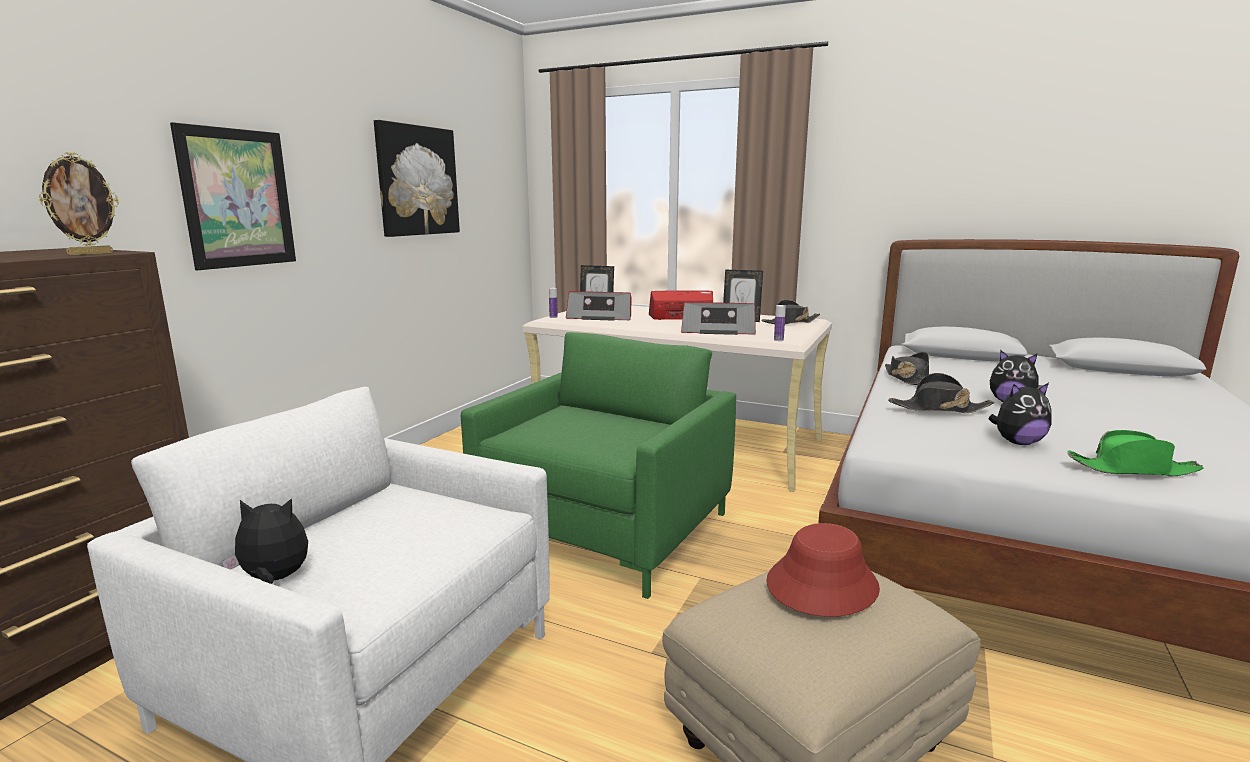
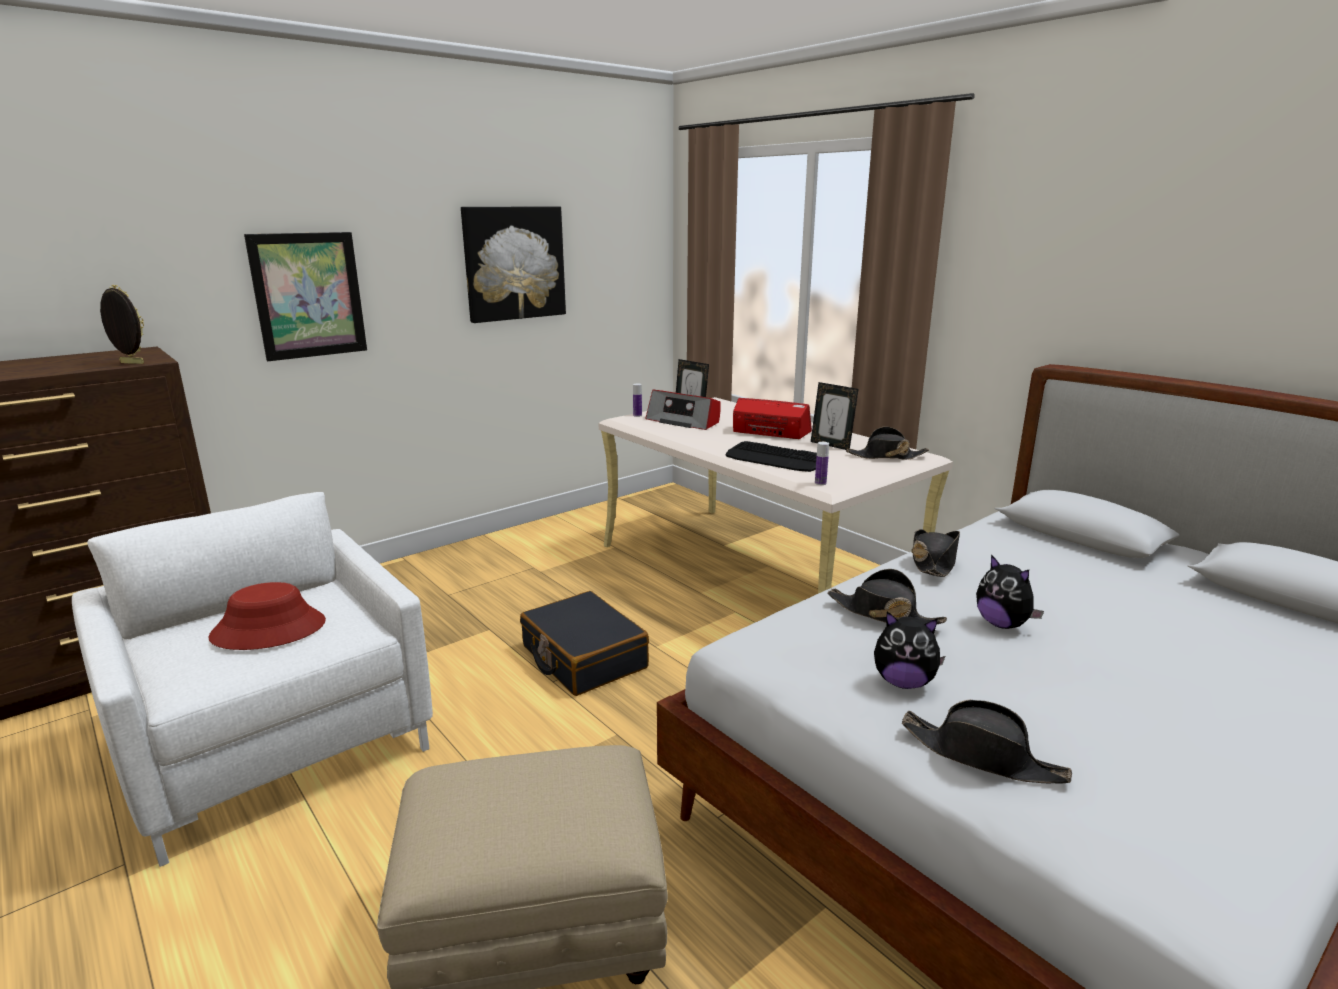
camera: 25 degrees right, 5 degrees up
picture frame [39,152,119,255] -> picture frame turned 135 degrees counterclockwise [100,285,144,364]
plush toy [222,498,308,584] -> none
green armchair [461,332,736,599] -> black suitcase [520,591,649,696]
radio [681,302,756,335] -> keyboard [725,441,817,472]
red hat [766,523,880,617] -> red hat moved to [208,582,326,650]
green hat [1068,430,1204,476] -> black hat [902,700,1072,784]

